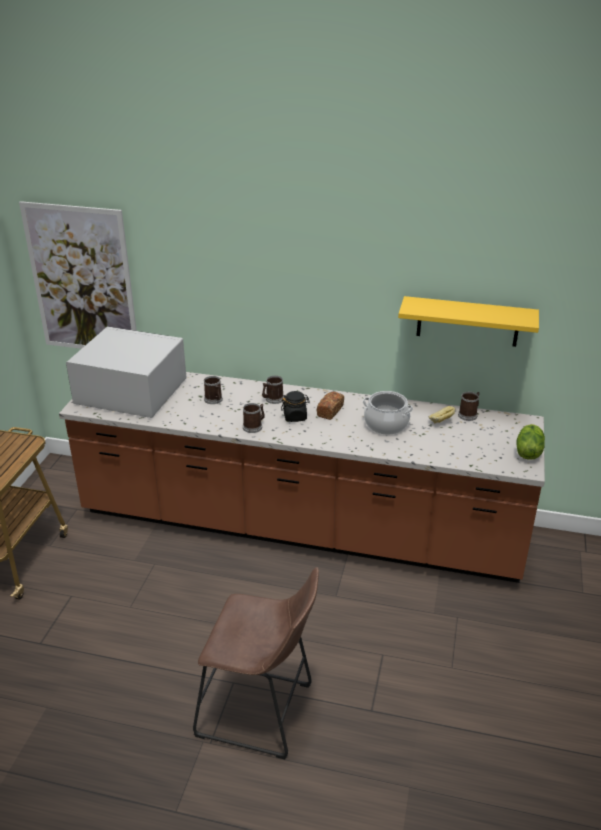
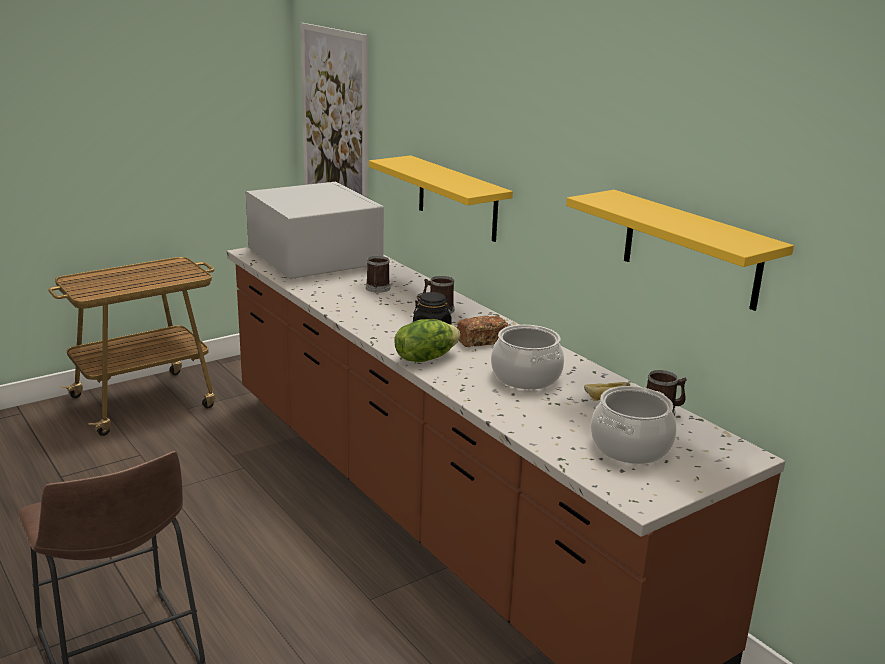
camera: 40 degrees right, 10 degrees down
mug [243,403,265,433] -> none
lettuce [517,424,545,460] -> lettuce moved to [394,319,460,362]
none -> yellow shelf [369,155,513,242]
none -> cooking pot [591,386,677,464]

